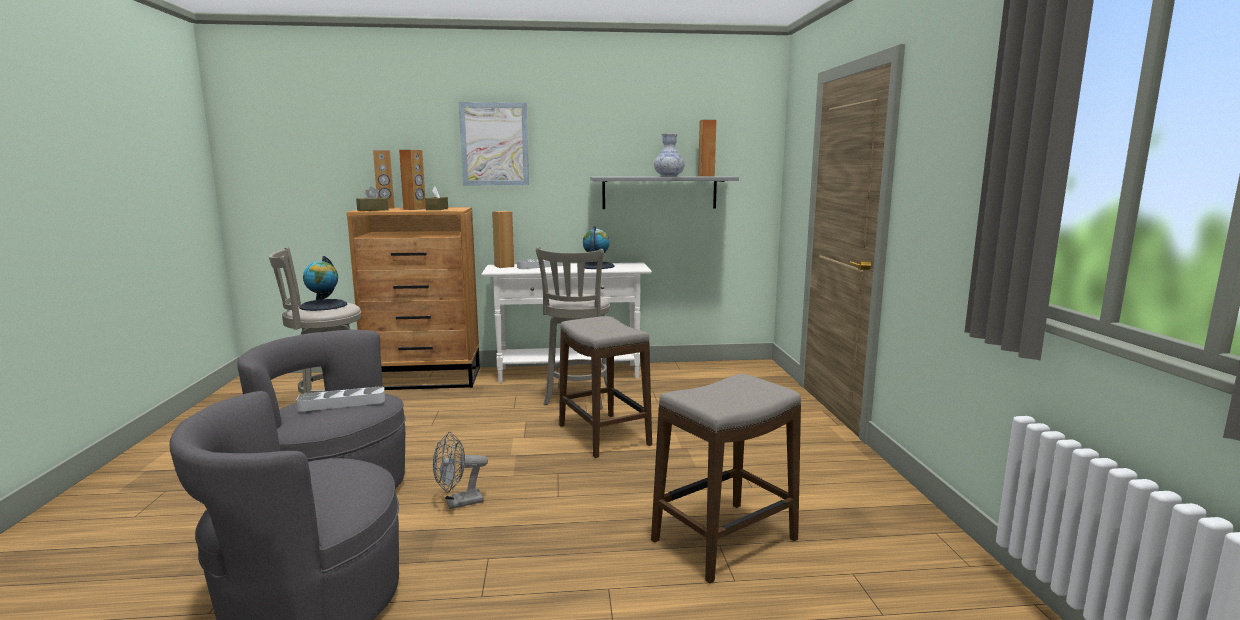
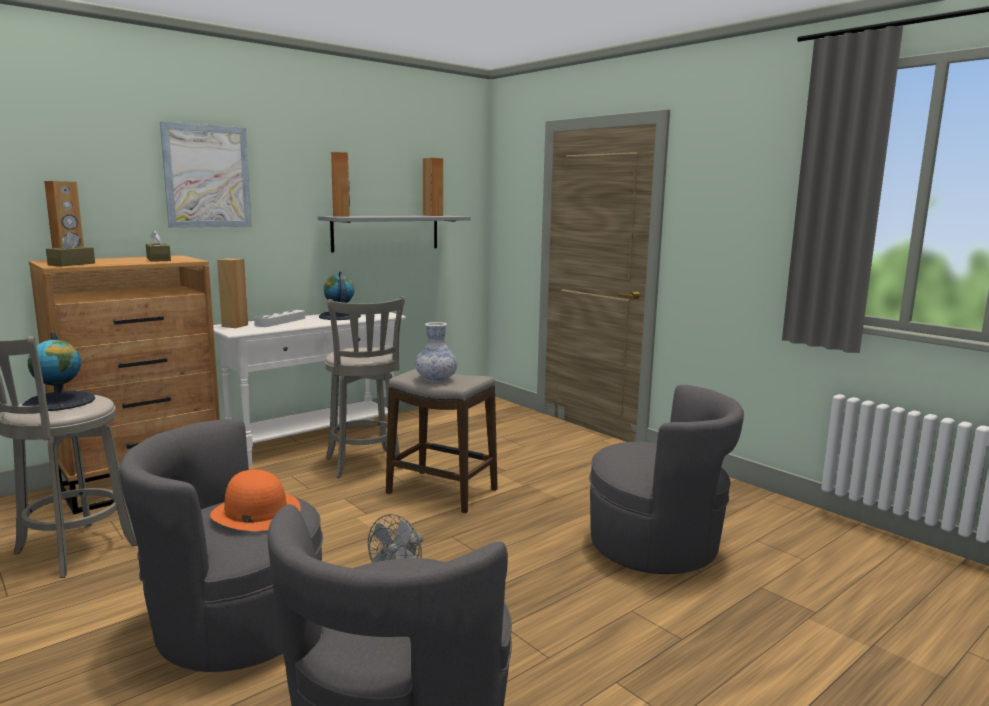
camera: 35 degrees left, 0 degrees up
grey tray [297,386,385,411] -> orange hat [210,470,301,531]
brown speaker [399,150,426,210] -> brown speaker moved to [331,152,350,217]
stool [651,373,801,583] -> grey armchair [589,385,744,574]
vase [654,133,685,177] -> vase moved to [415,322,457,382]

